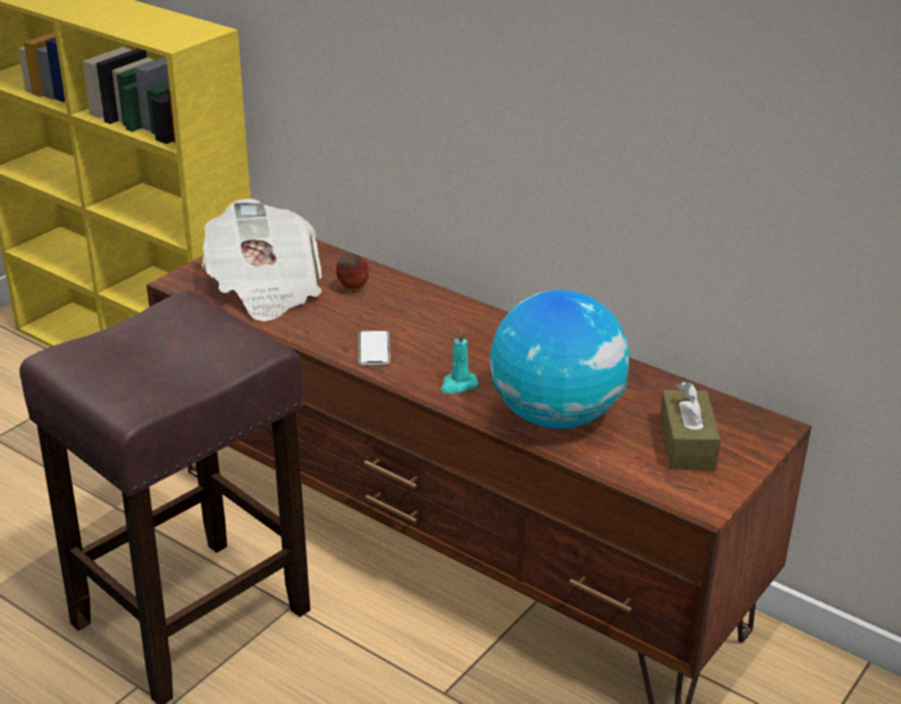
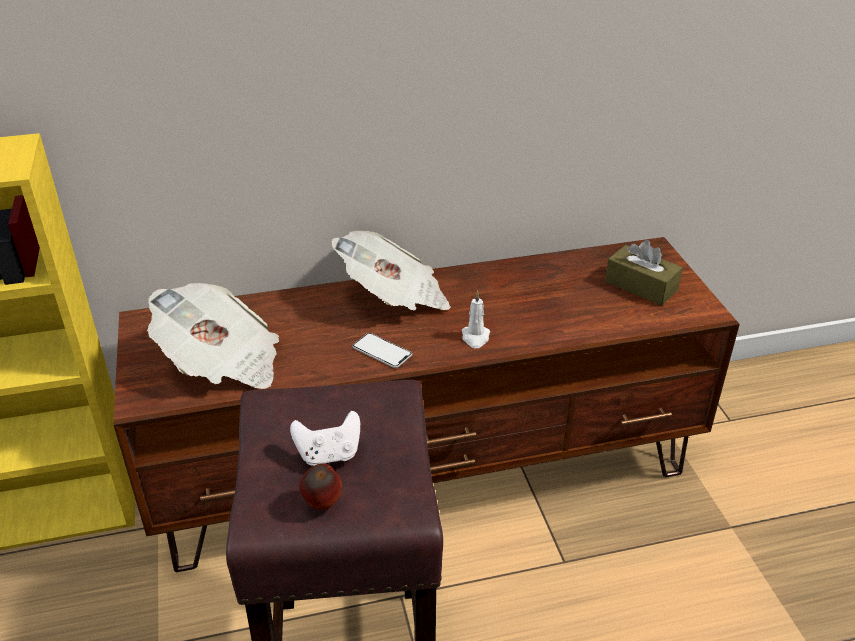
camera: 50 degrees left, 5 degrees up
apple [336,254,369,290] -> apple moved to [299,463,342,510]
turquoise candle [441,330,478,394] -> white candle [462,291,490,348]
globe [490,290,629,429] -> none
none -> white game controller [290,411,360,466]
none -> newspaper [331,231,451,311]

